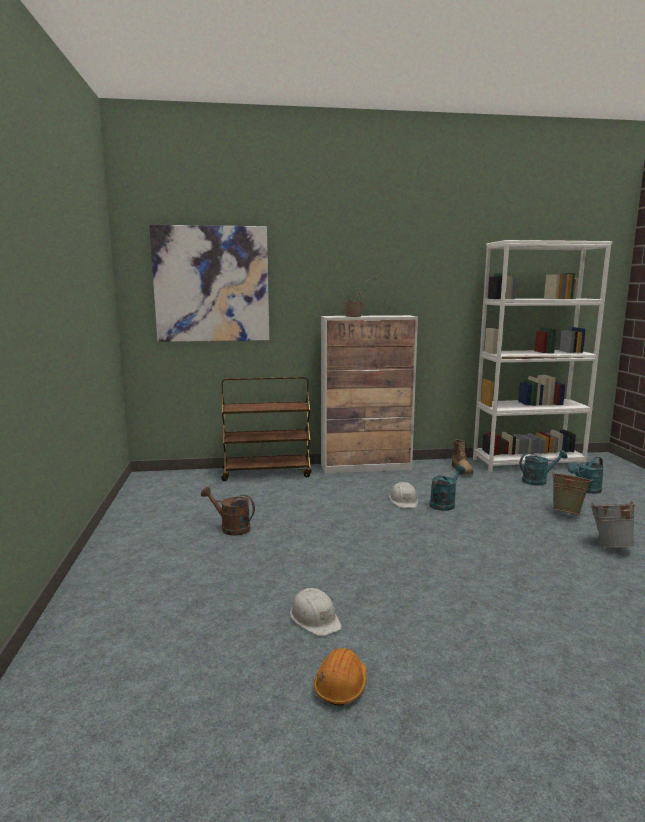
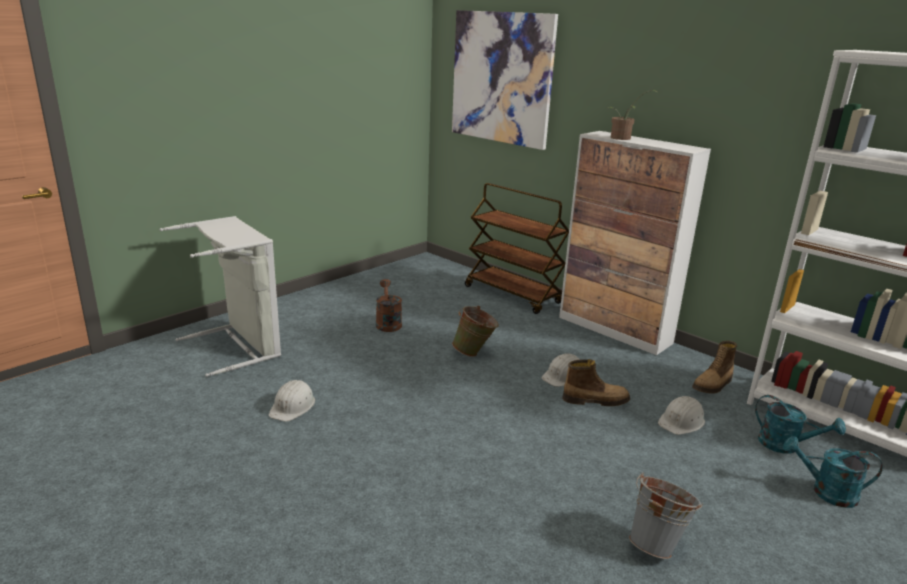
camera: 50 degrees right, 10 degrees up
orange hard hat [314,648,367,706] -> none
turquoise watering can [430,465,465,511] -> boot [562,359,630,406]
green bucket [551,471,593,515] -> green bucket moved to [452,306,499,357]
none -> grey laundry basket [160,216,281,377]
none -> white hard hat [658,396,705,435]

